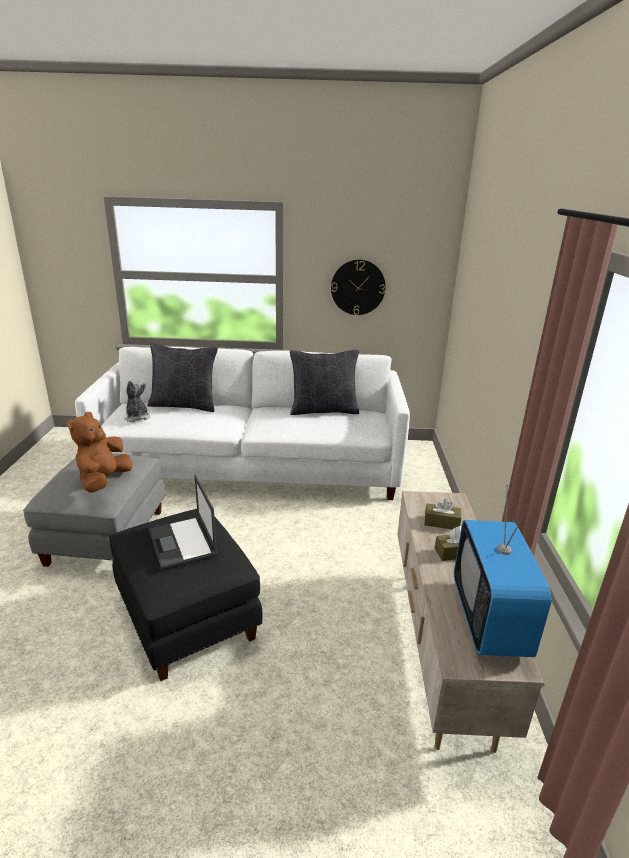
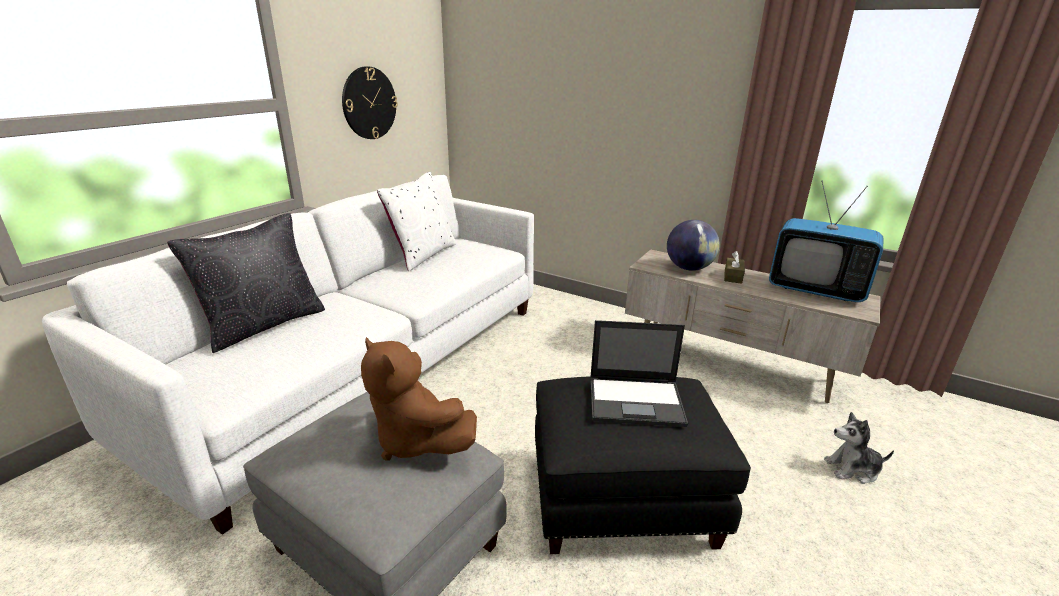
camera: 60 degrees left, 0 degrees up
plush toy [125,380,150,422] -> plush toy moved to [824,412,894,484]
black pillow [290,350,359,415] -> white pillow [377,172,456,272]
brown tissue box [424,499,461,530] -> globe [667,220,720,271]

